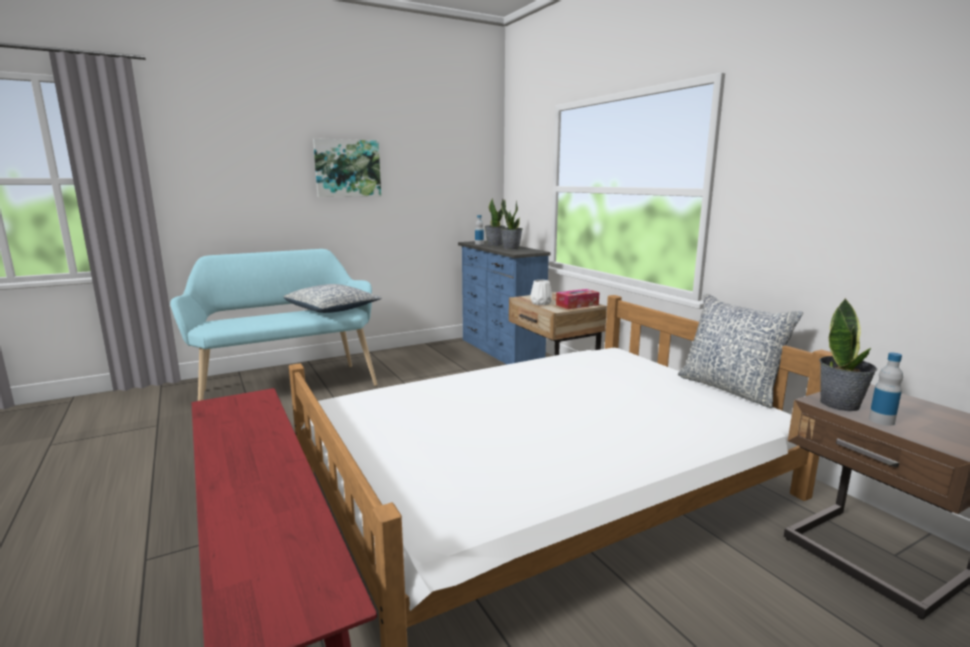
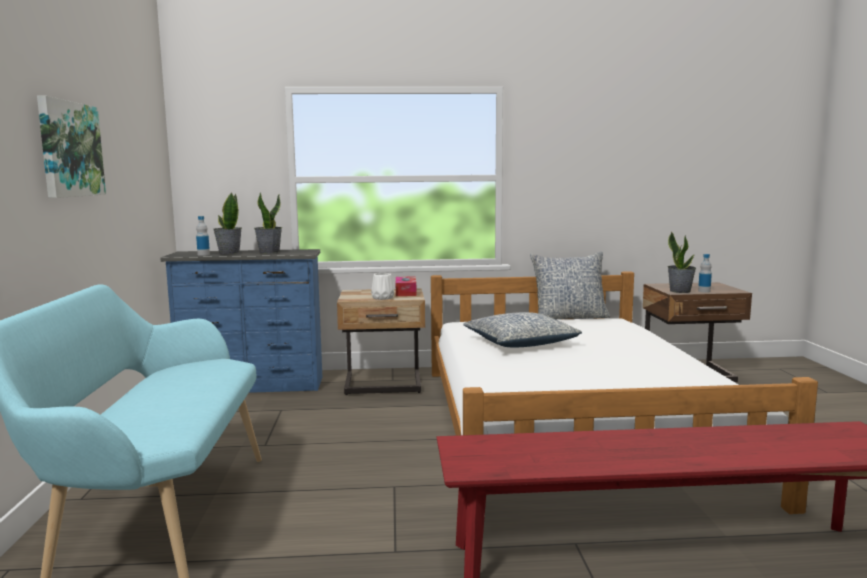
camera: 65 degrees left, 5 degrees down
pillow [284,284,381,313] -> pillow moved to [463,312,582,347]

